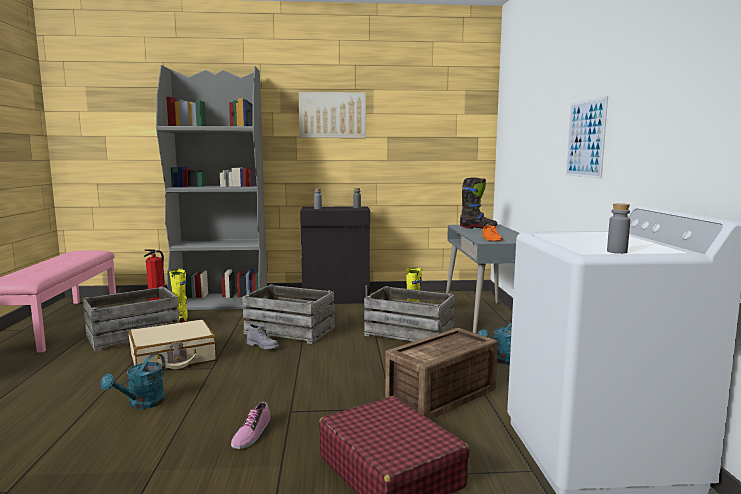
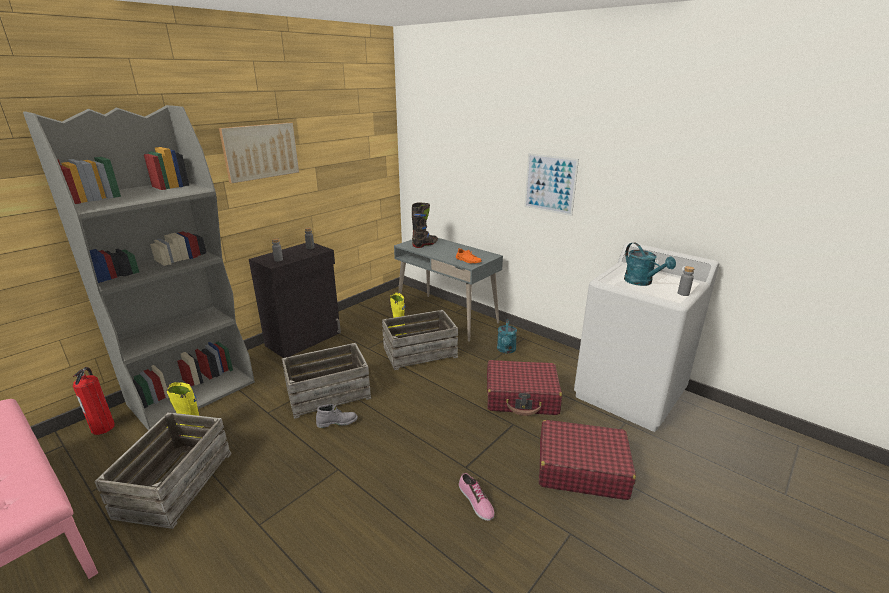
camera: 45 degrees left, 15 degrees up
turquoise watering can [101,353,166,409] -> turquoise watering can moved to [624,242,676,286]
beige suitcase [129,320,217,370] -> none
crate [385,328,498,420] -> red suitcase [487,360,562,416]

